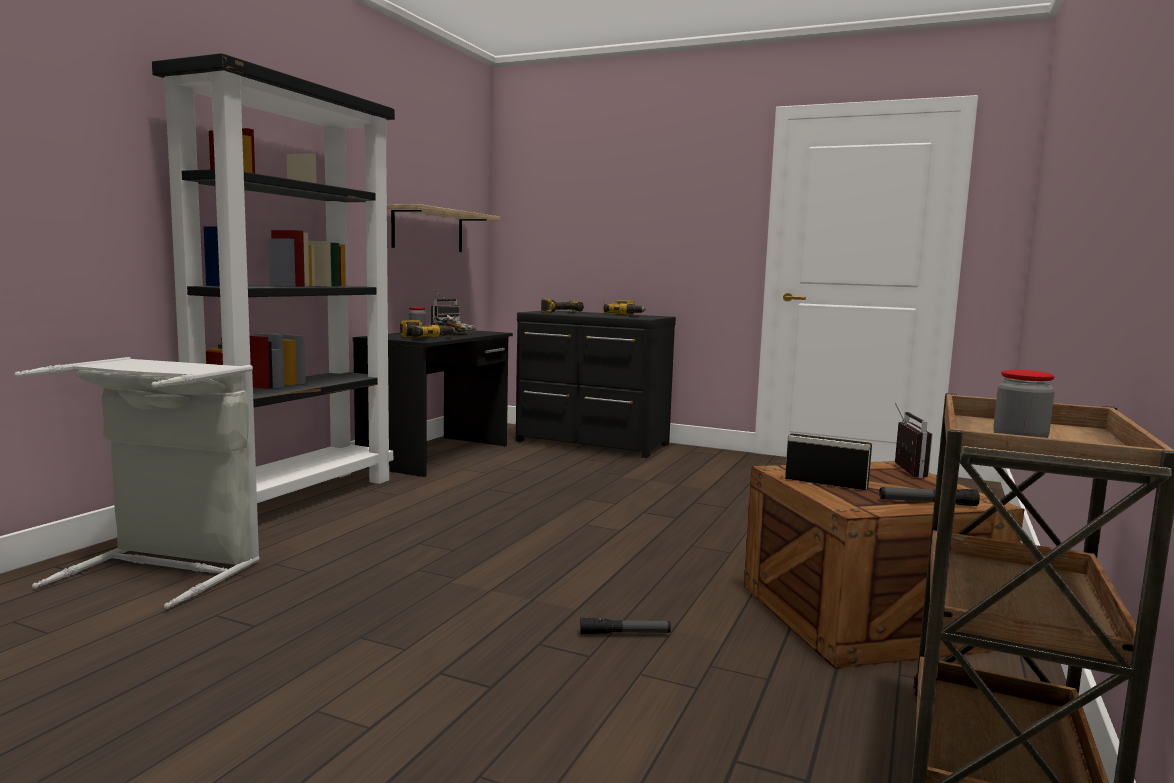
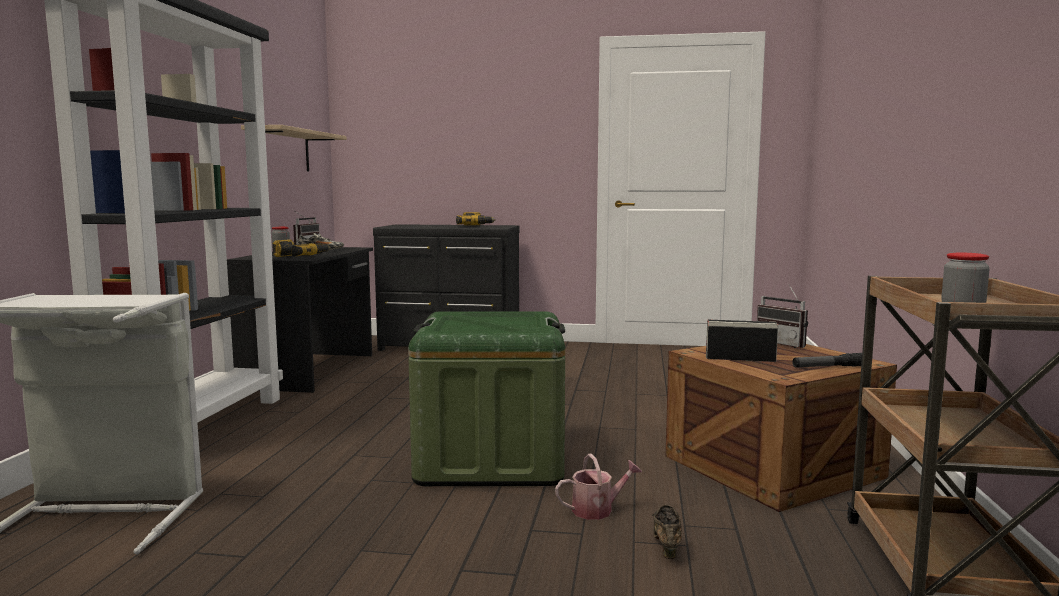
camera: 15 degrees left, 0 degrees up
power drill [541,298,584,313] -> none
flashlight [580,618,671,634] -> watering can [555,453,642,520]
radio [894,402,933,478] -> radio turned 150 degrees clockwise [757,284,808,348]
none -> green storage box [408,311,565,486]
none -> brown shoe [652,505,682,559]

